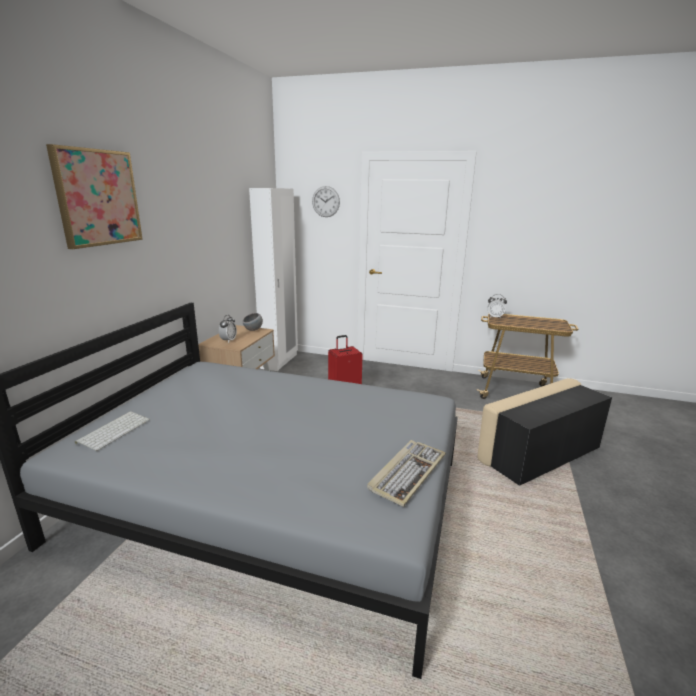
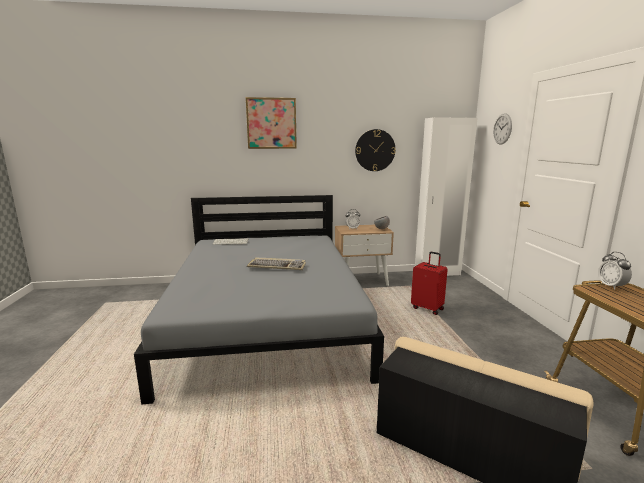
camera: 65 degrees right, 5 degrees down
keyboard [367,440,446,507] -> keyboard moved to [247,257,306,270]
none -> wall clock [355,129,396,171]

